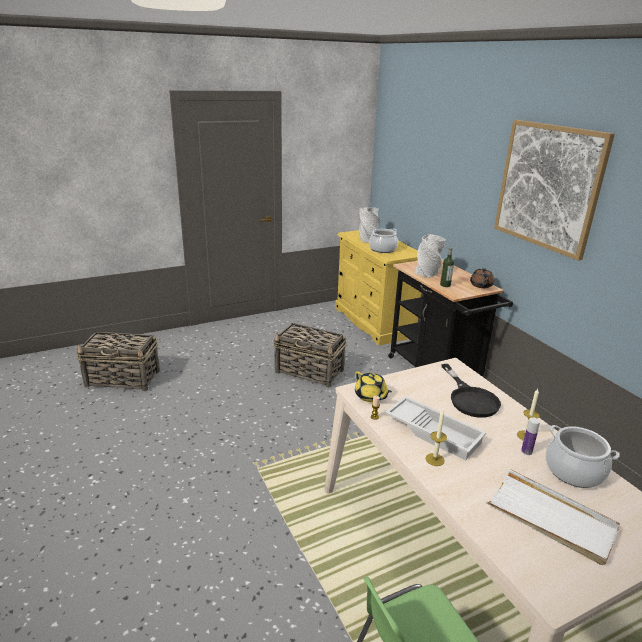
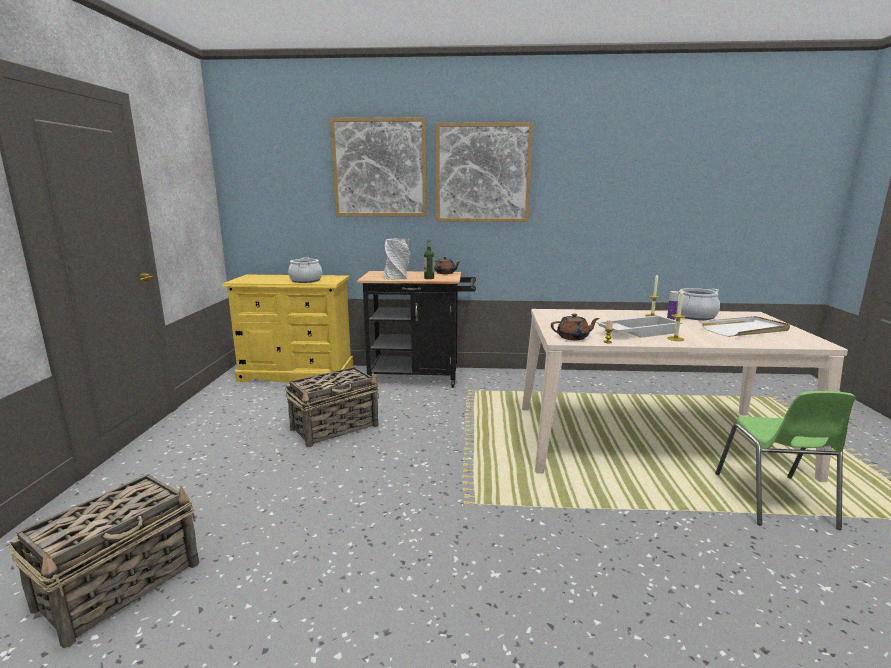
camera: 60 degrees left, 10 degrees down
yellow teapot [355,371,392,402] -> brown teapot [551,313,600,340]
grey vase [359,207,380,242] -> none
black frying pan [441,364,501,418] -> none
none -> picture [330,117,427,217]

